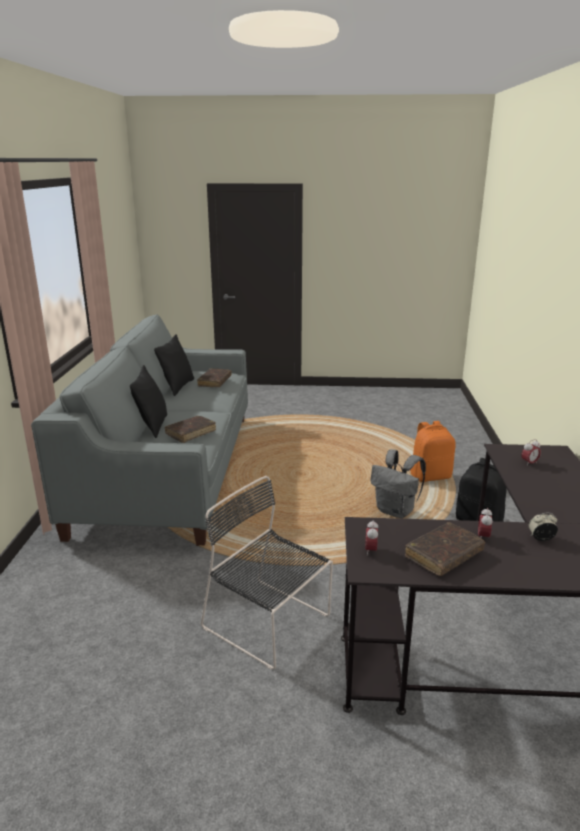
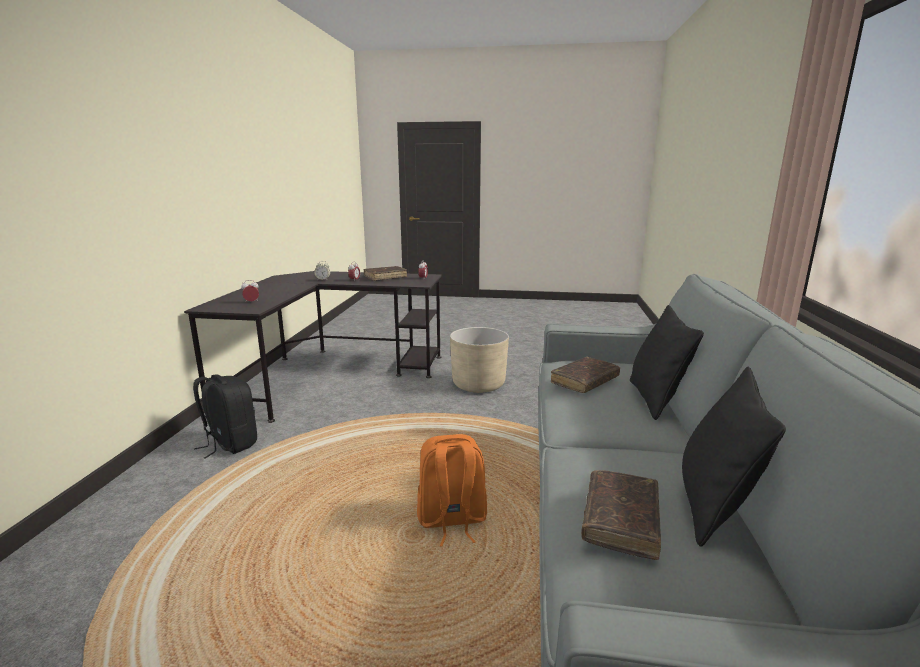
camera: 175 degrees left, 5 degrees down
black chair [201,476,333,670] -> beige planter [450,327,509,393]
grey backpack [370,449,426,518] -> none
orange backpack [410,421,456,482] -> orange backpack moved to [417,434,487,546]

